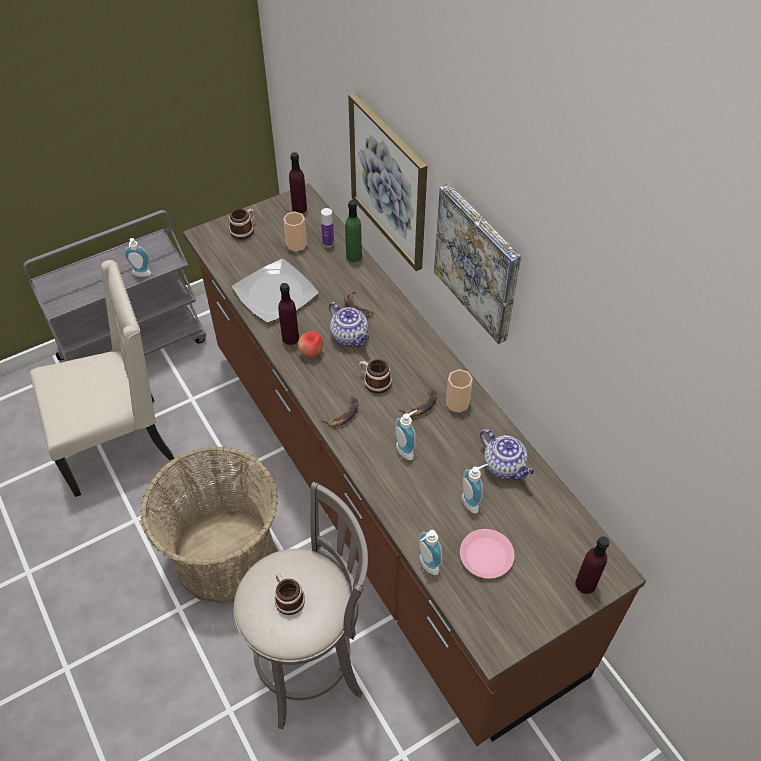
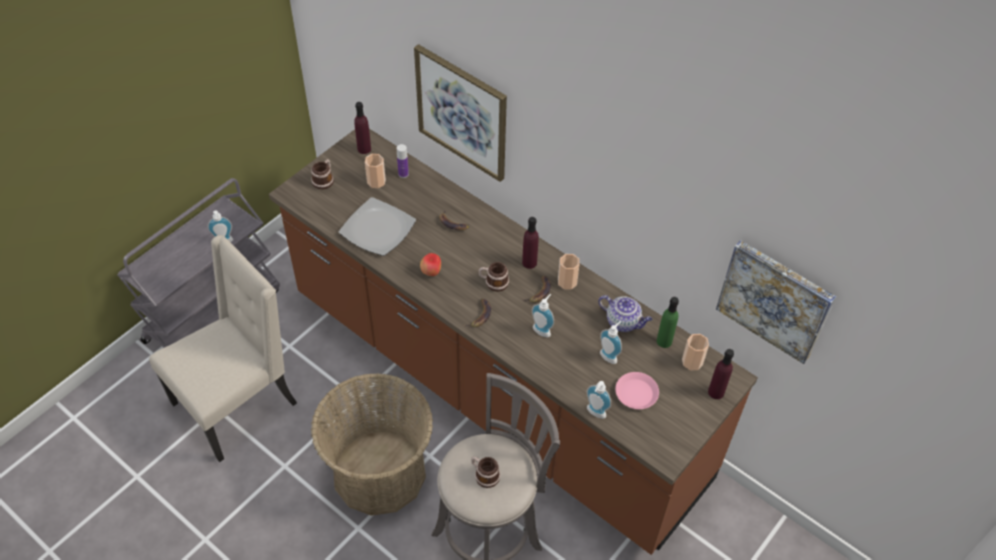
camera: 20 degrees left, 0 degrees up
purple bottle [278,283,299,345] -> purple bottle moved to [522,217,539,269]
teapot [329,302,369,347] -> none
green bottle [345,200,362,262] -> green bottle moved to [657,297,679,348]
picture [434,183,521,344] -> picture moved to [716,240,836,364]
none -> cup [682,334,709,371]

